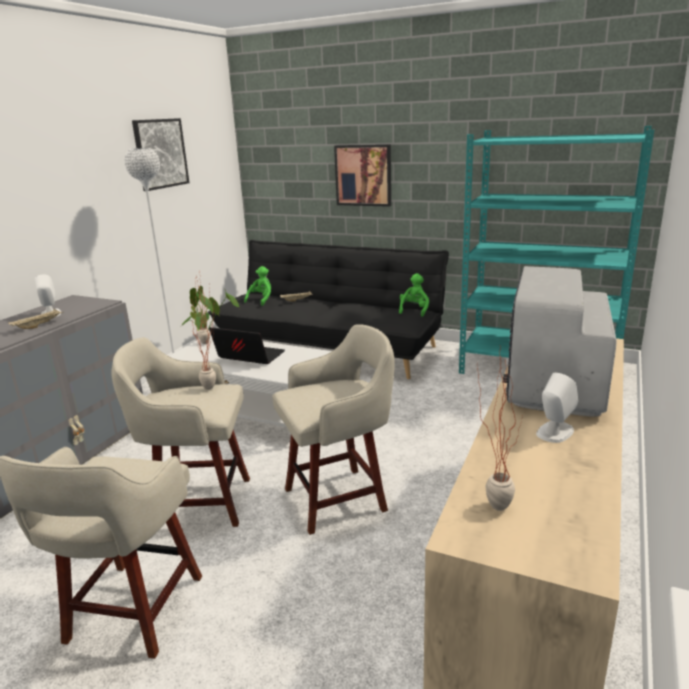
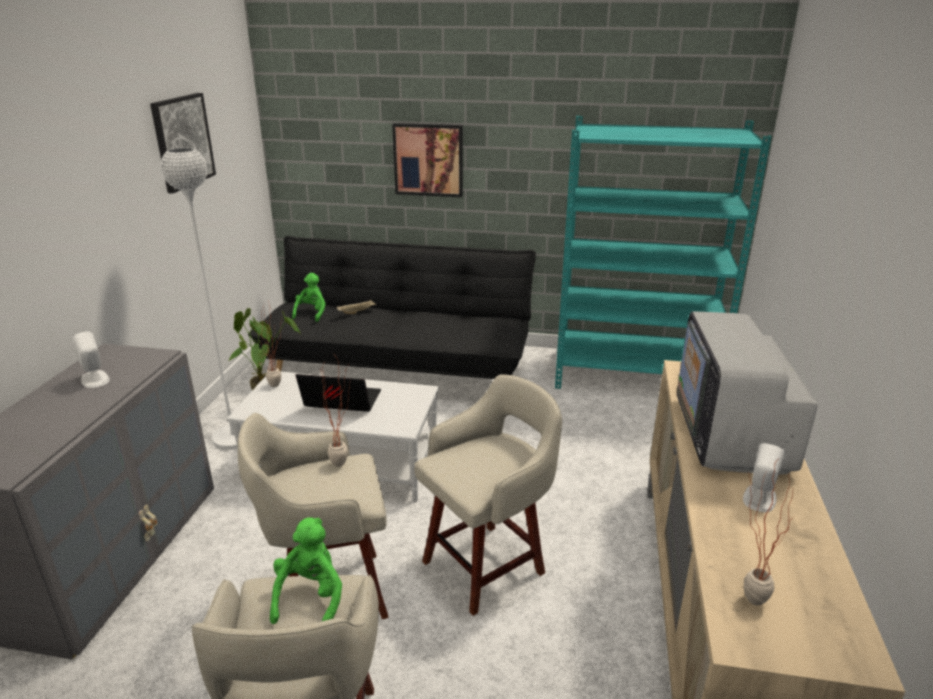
camera: 15 degrees left, 5 degrees up
beige tray [8,309,64,329] -> none
green plush toy [399,273,429,317] -> green plush toy moved to [270,517,342,624]

